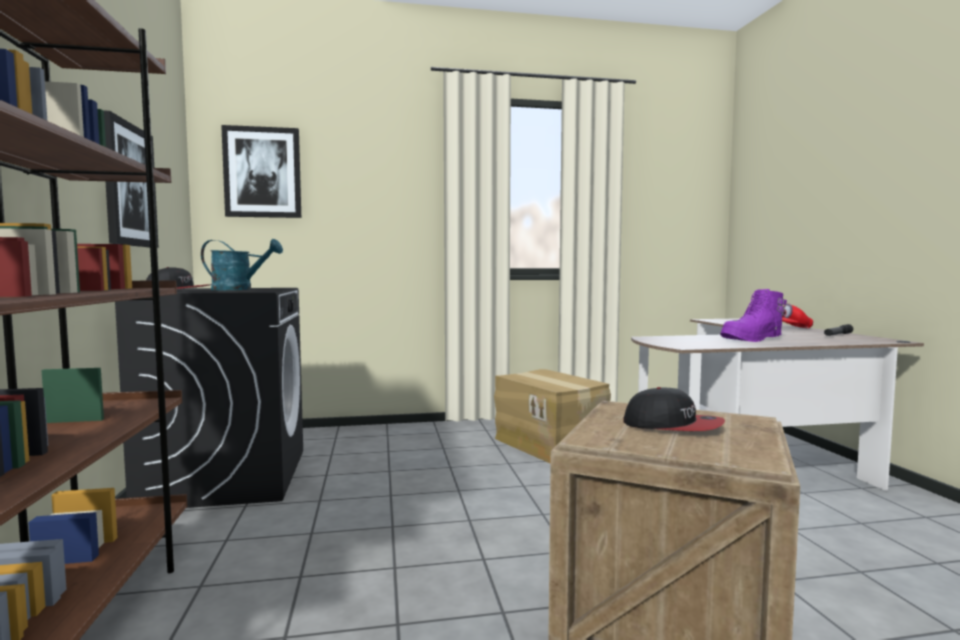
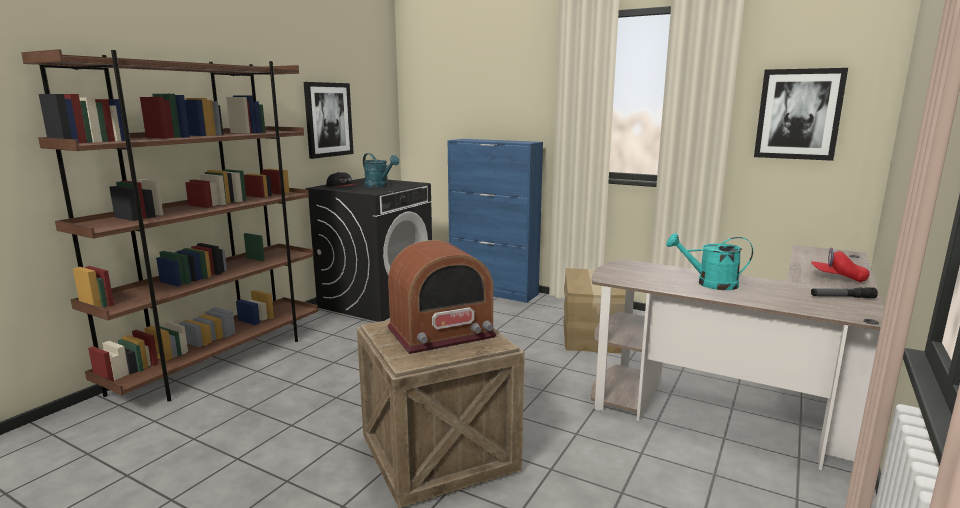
camera: 40 degrees right, 10 degrees up
picture [221,125,301,218] -> picture moved to [754,68,848,161]
cap [623,387,725,431] -> radio [387,240,496,354]
purple boot [720,289,787,342] -> turquoise watering can [666,233,753,290]
none -> blue cabinet [447,139,543,303]

